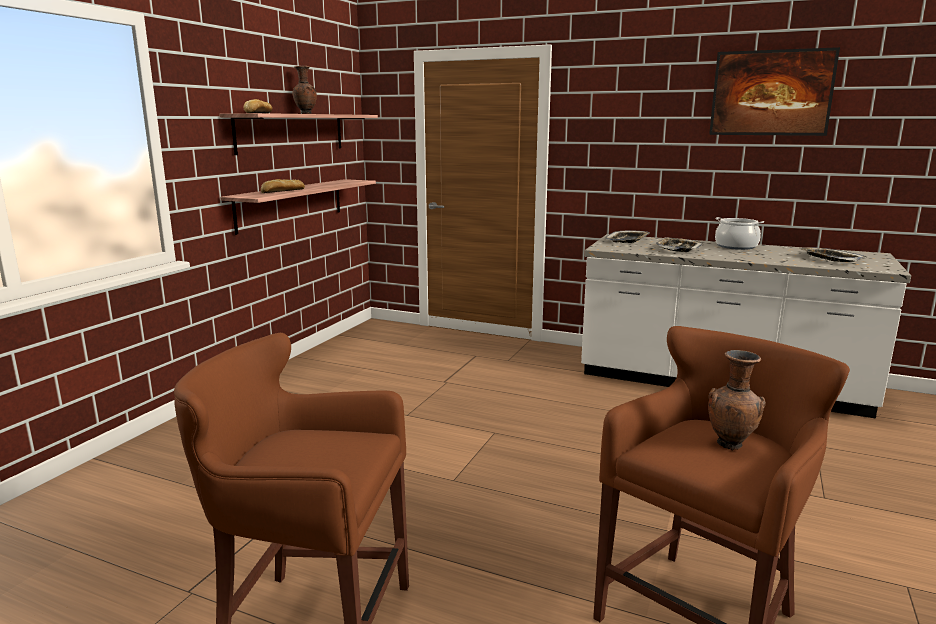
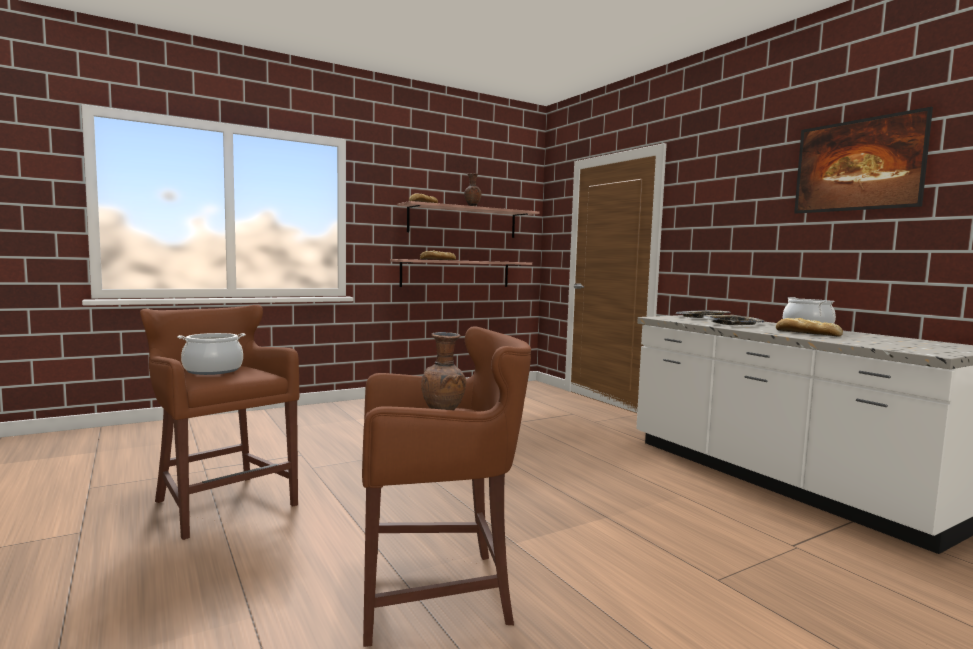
camera: 35 degrees right, 10 degrees down
tray [798,247,866,262] -> none
none -> cooking pot [177,333,246,375]
none -> bread [776,318,843,337]

